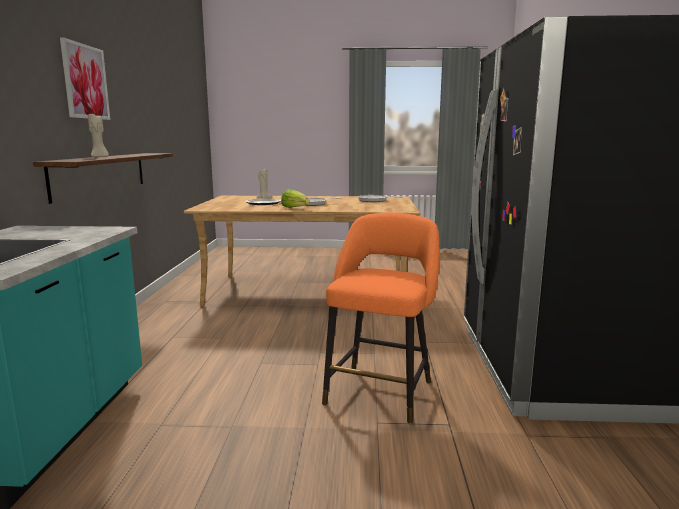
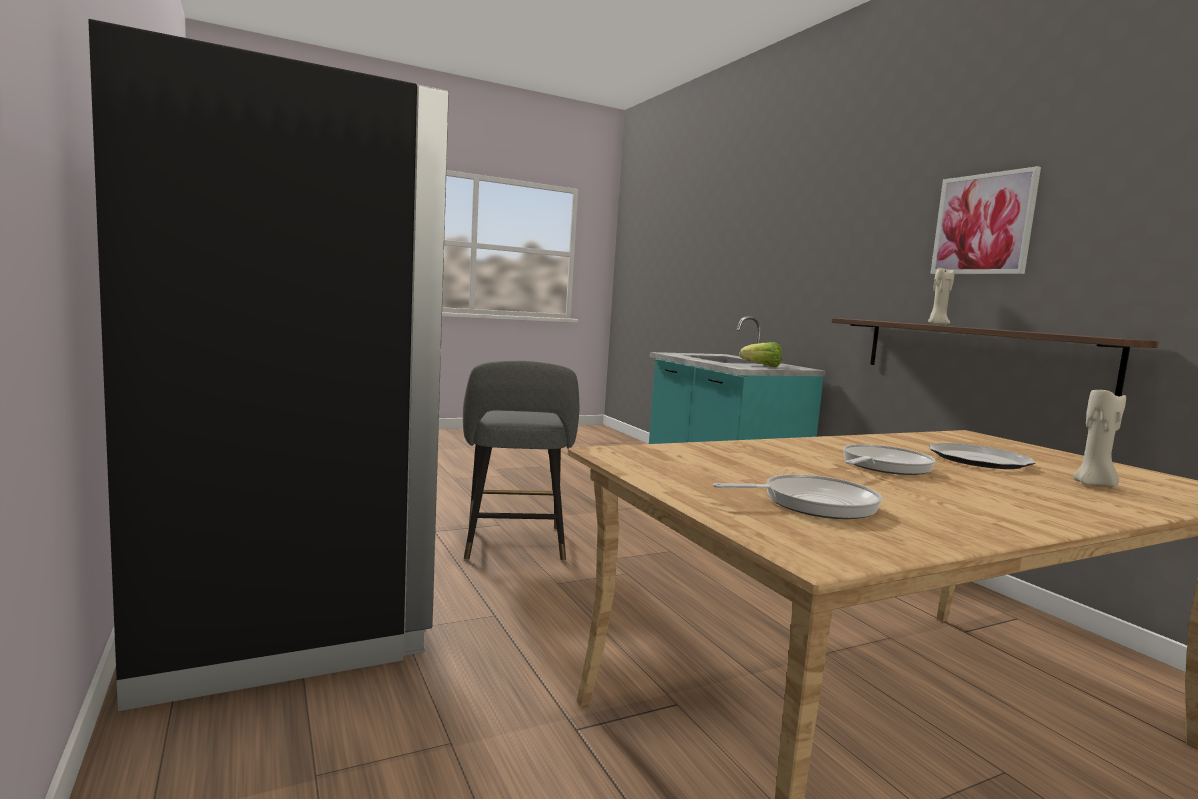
camera: 150 degrees right, 5 degrees down
lettuce [281,189,309,208] -> lettuce moved to [739,342,782,367]
orange stool [322,213,439,424] -> grey stool [463,360,579,561]

